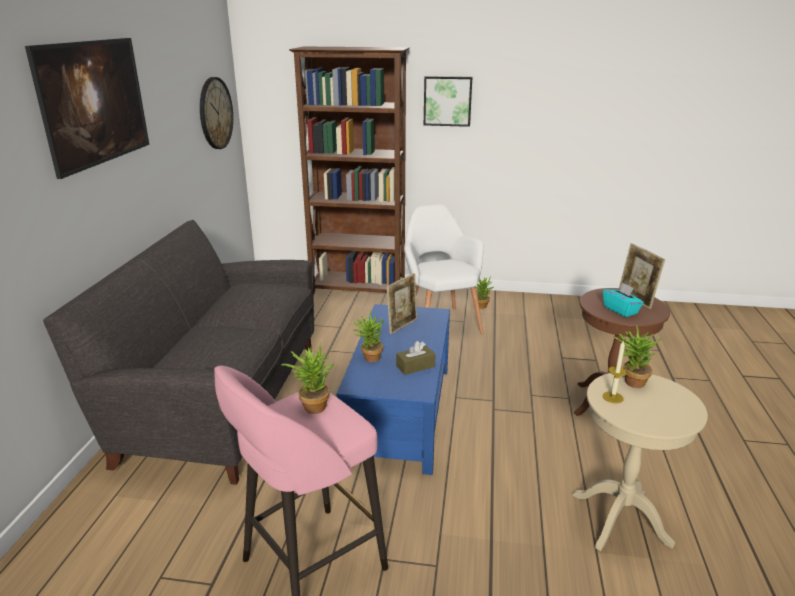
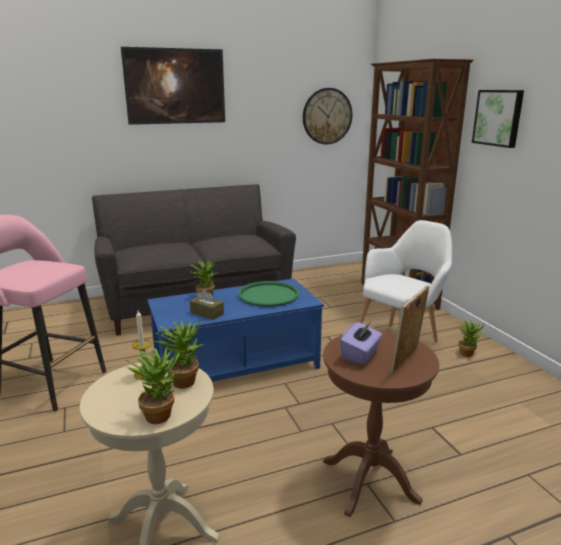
camera: 60 degrees right, 5 degrees down
potted plant [281,345,334,414] -> potted plant moved to [124,347,180,424]
picture frame [387,273,417,334] -> green tray [238,281,300,307]
turquoise tissue box [603,282,644,317] -> purple tissue box [340,322,382,365]

